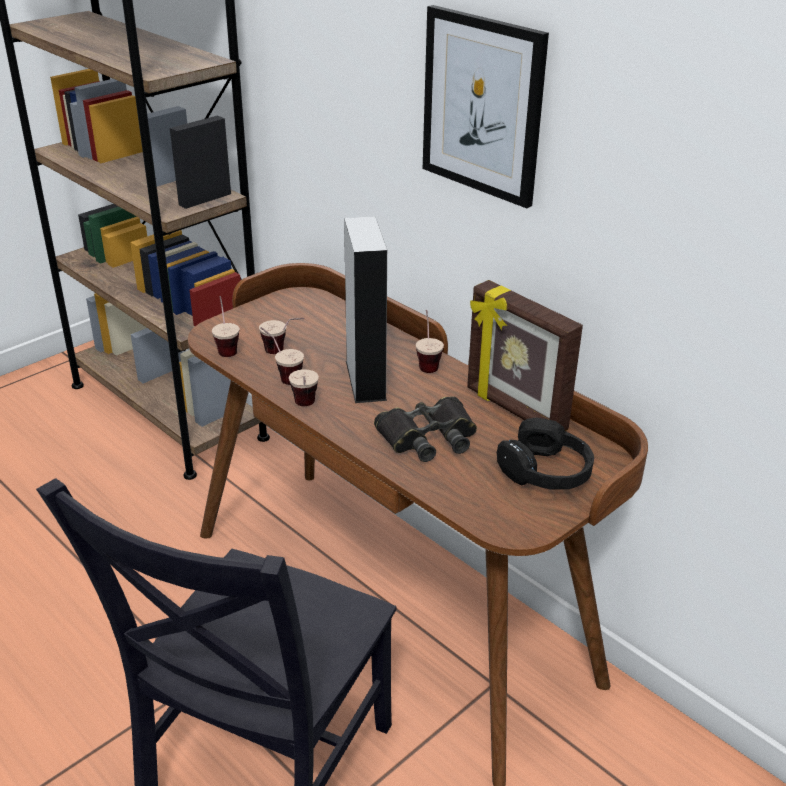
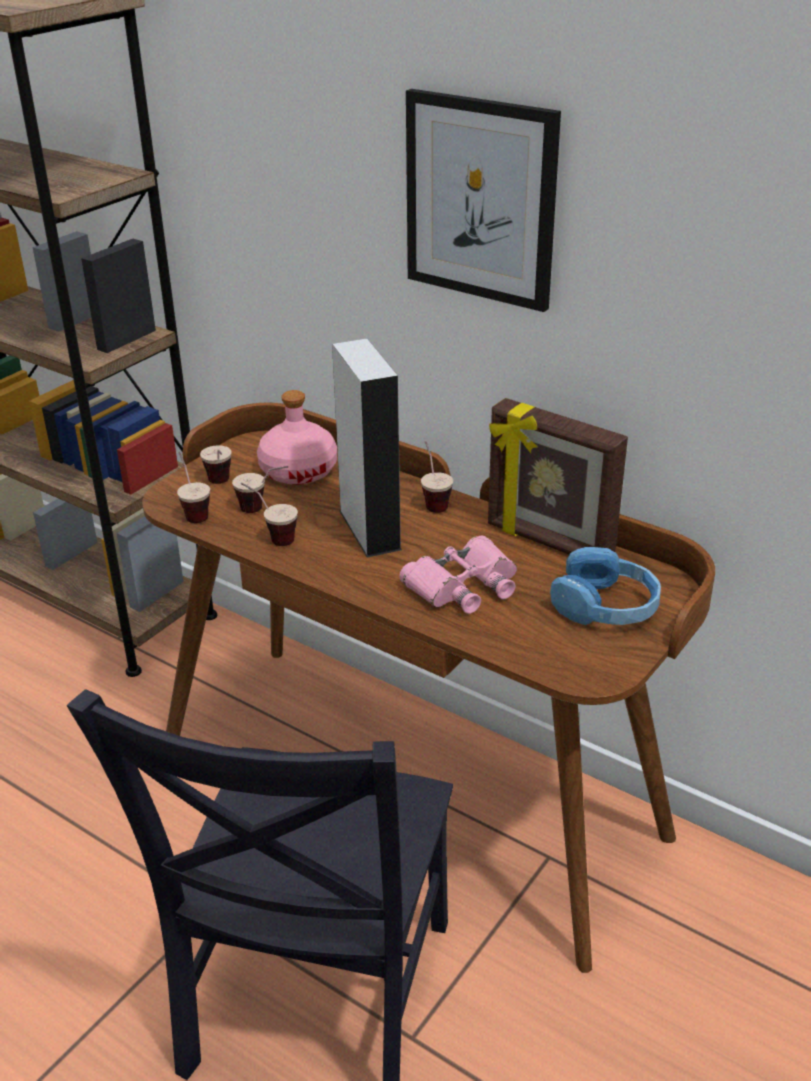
camera: 10 degrees left, 0 degrees up
cup [289,369,319,406] -> cup moved to [200,445,232,484]
black binoculars [374,397,477,462] -> pink binoculars [399,536,517,614]
black headphones [497,418,594,490] -> blue headphones [550,547,661,625]
none -> pink bottle [257,390,337,485]

